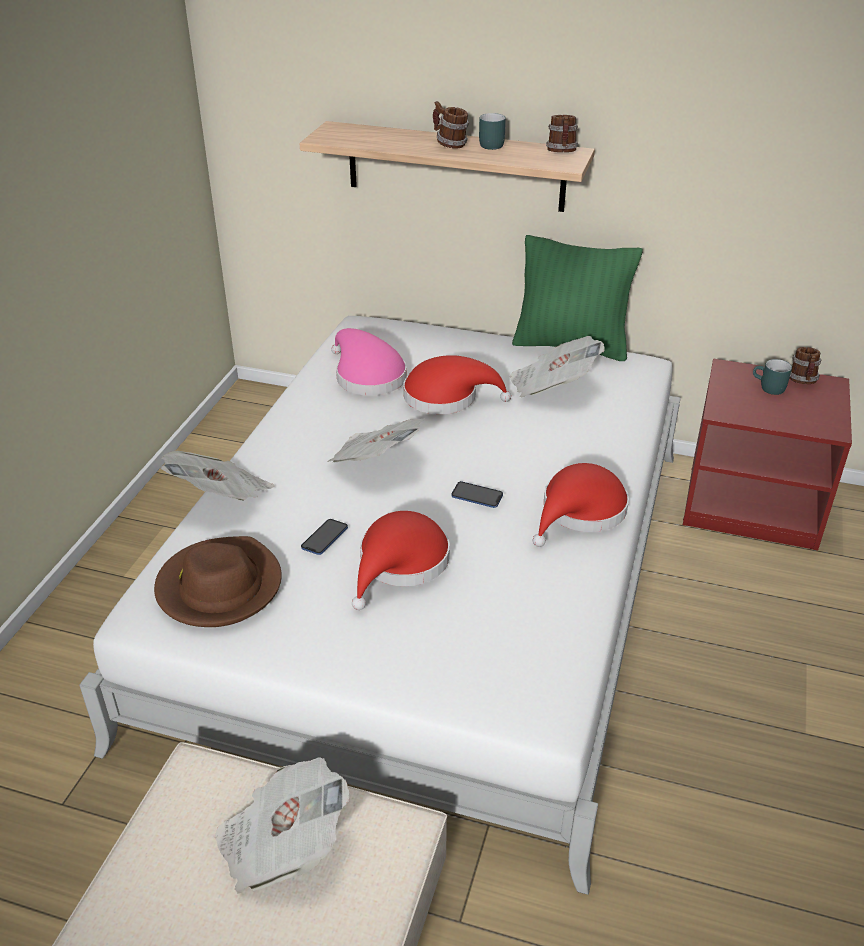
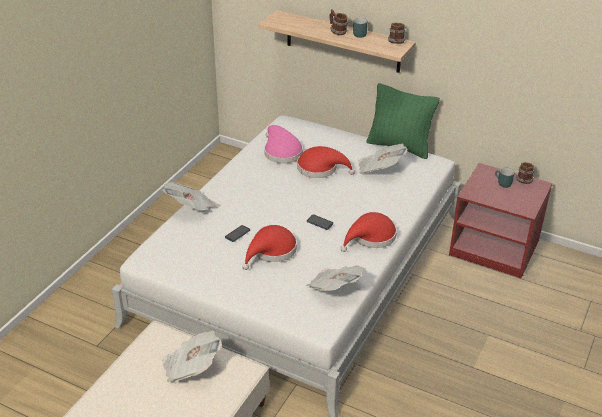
camera: 10 degrees right, 0 degrees up
brown hat [154,536,282,627] -> none
newspaper [327,418,425,462] -> newspaper moved to [306,266,366,291]

